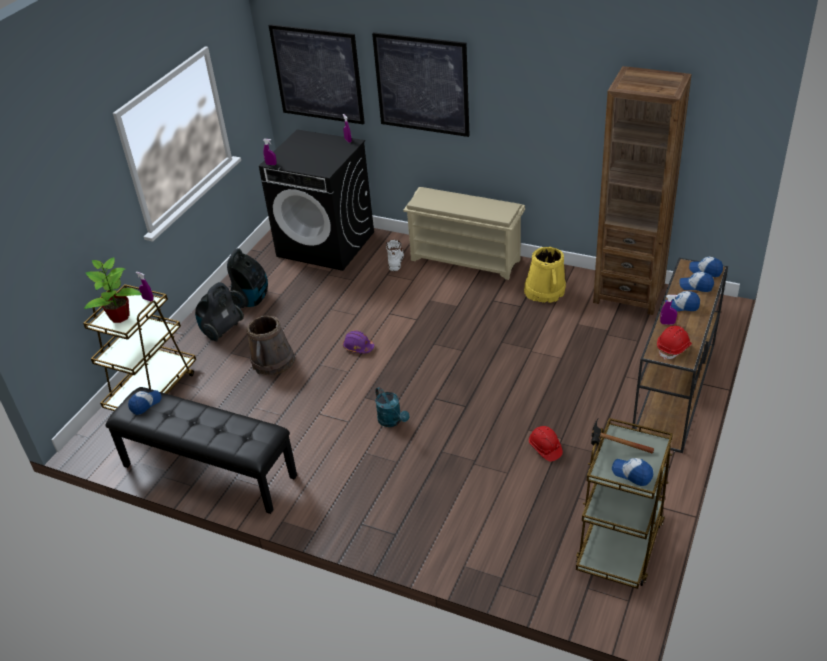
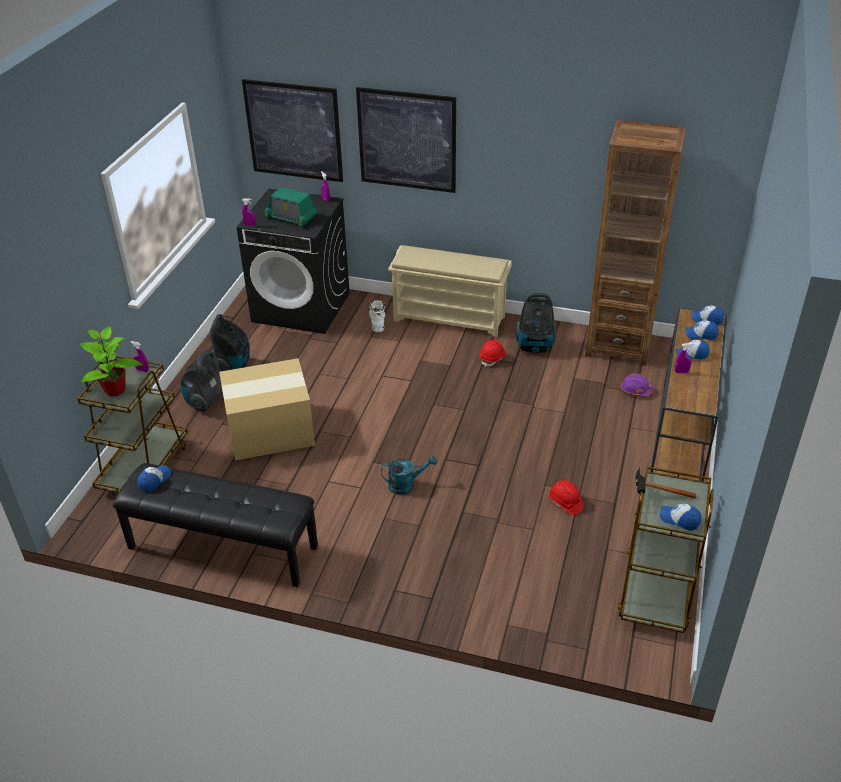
camera: 10 degrees left, 0 degrees up
brown bucket [247,316,295,376] -> cardboard box [219,358,315,461]
purple hard hat [343,330,374,354] -> purple hard hat moved to [621,374,654,396]
turquoise watering can [375,387,409,427] -> turquoise watering can turned 60 degrees counterclockwise [381,455,437,495]
yellow bucket [524,247,566,303] -> vacuum cleaner [516,293,556,353]
red hard hat [657,325,692,360] -> red hard hat moved to [479,340,507,367]
none -> radio [263,187,317,226]

